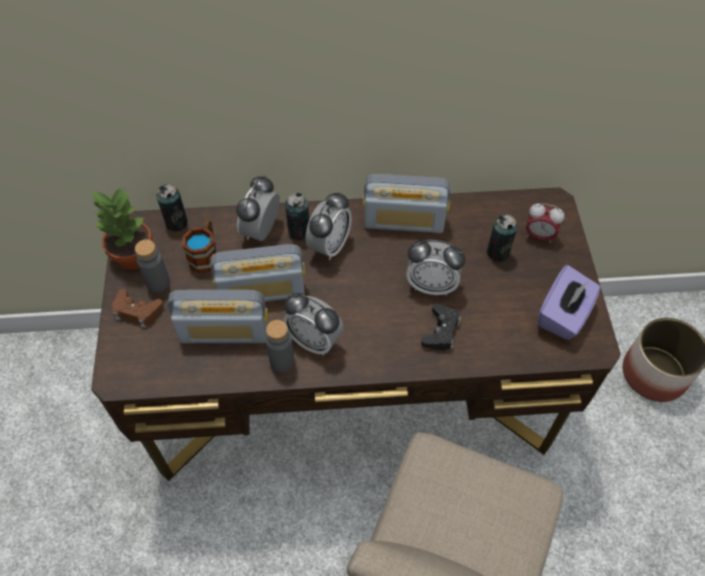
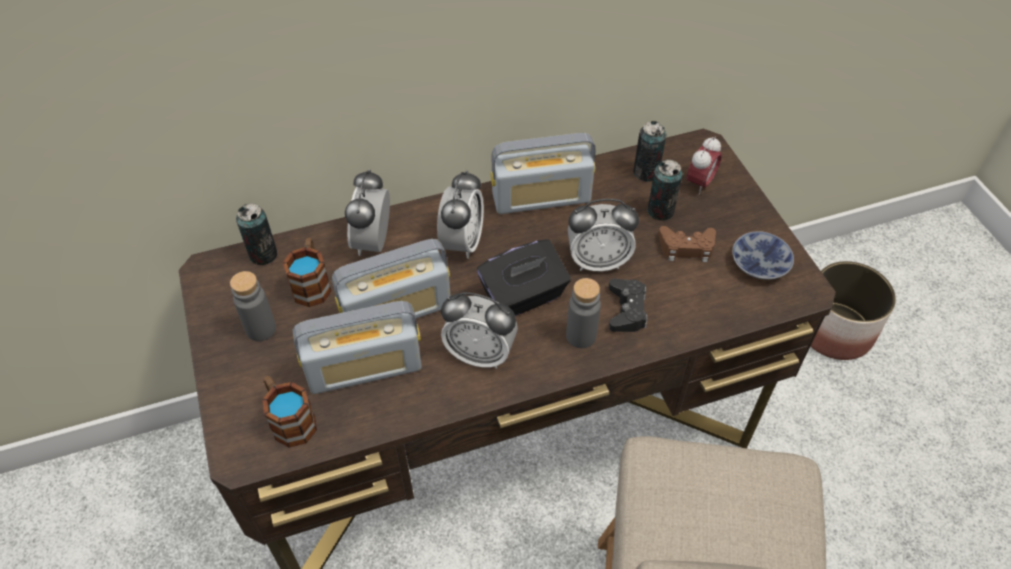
camera: 15 degrees left, 5 degrees down
potted plant [91,187,152,270] -> none
brown game controller [112,289,164,328] -> brown game controller moved to [658,226,716,262]
grey bottle [266,320,294,372] -> grey bottle moved to [566,278,601,348]
can [285,193,309,241] -> can moved to [633,121,666,182]
alarm clock [526,203,565,243] -> alarm clock turned 60 degrees counterclockwise [686,136,722,195]
purple tissue box [538,265,601,340] -> bowl [732,231,794,280]
none -> mug [262,376,317,447]
none -> black tissue box [477,239,571,316]

